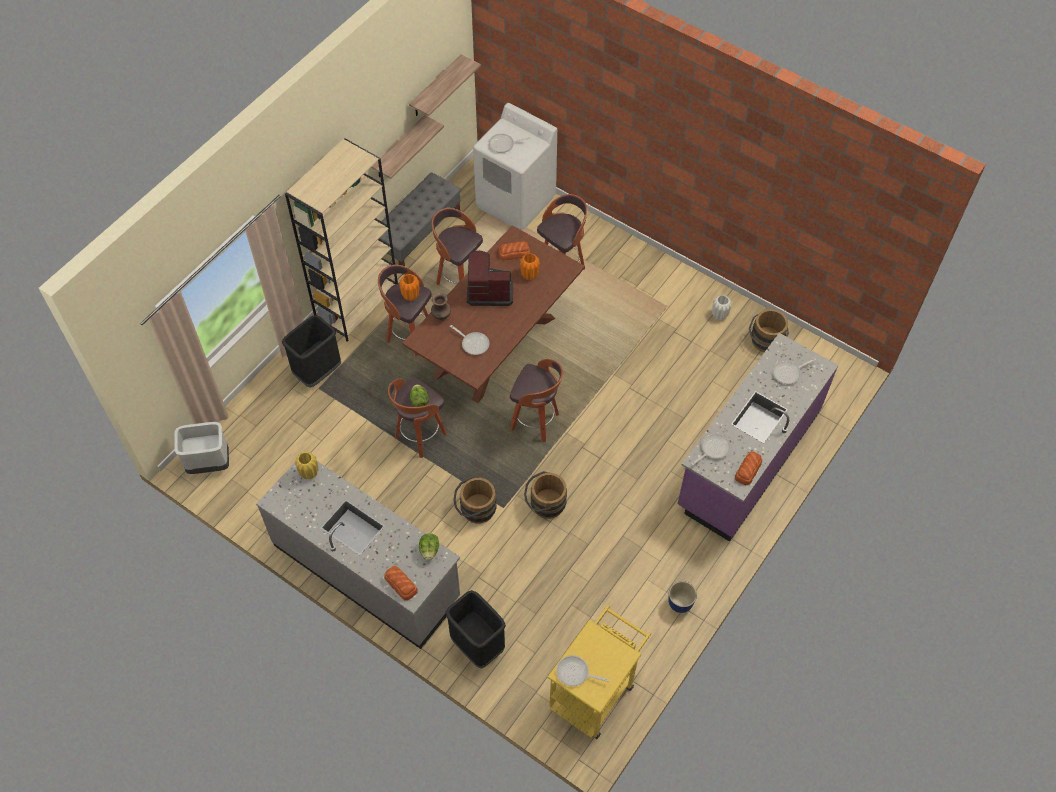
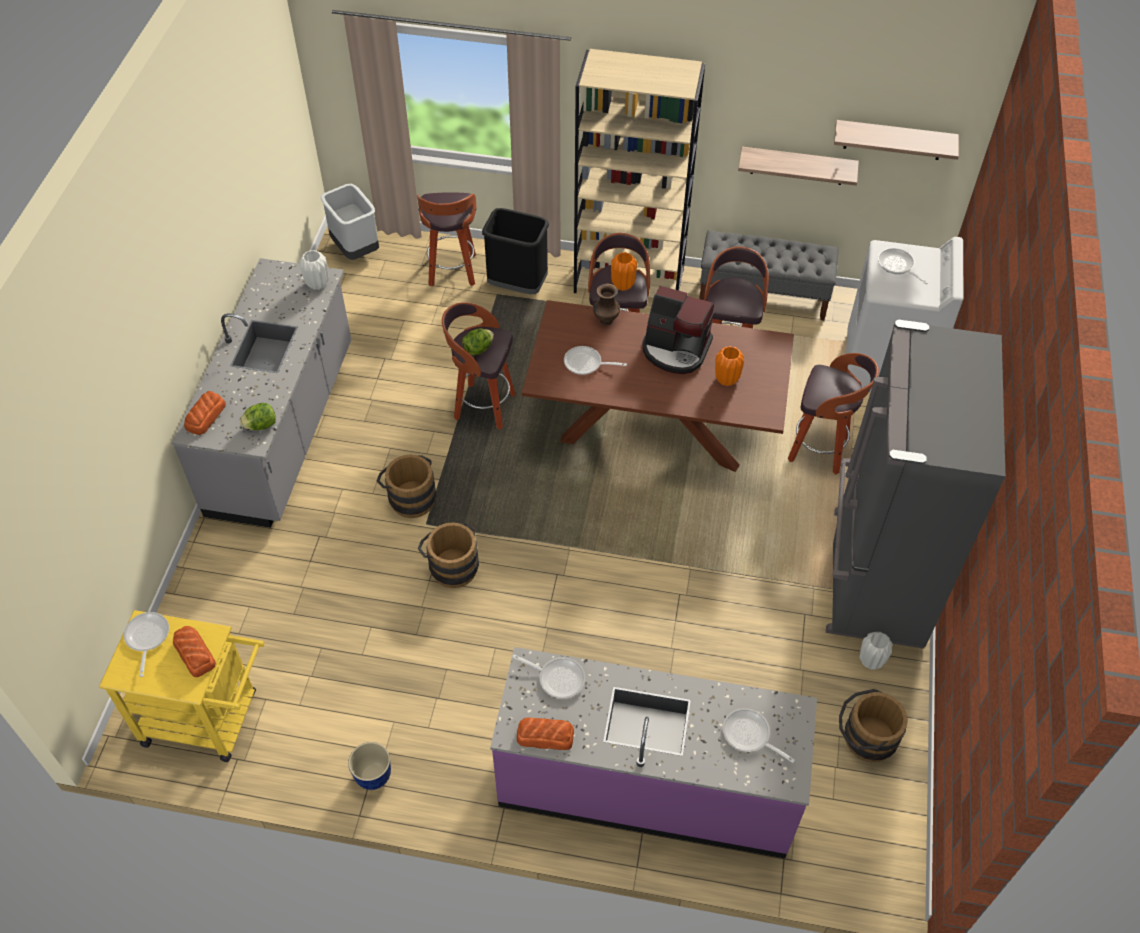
camera: 65 degrees right, 5 degrees down
yellow vase [295,452,319,479] -> white vase [299,250,329,290]
black trash can [445,590,506,669] -> none
frying pan [450,325,489,355] -> frying pan turned 90 degrees clockwise [564,346,627,375]
coffee machine [467,251,513,306] -> coffee machine turned 135 degrees clockwise [643,286,714,374]
bread [498,241,530,260] -> bread moved to [173,626,216,677]
stool [510,359,563,442] -> stool moved to [417,192,477,287]
none -> grey fridge [826,320,1005,649]

